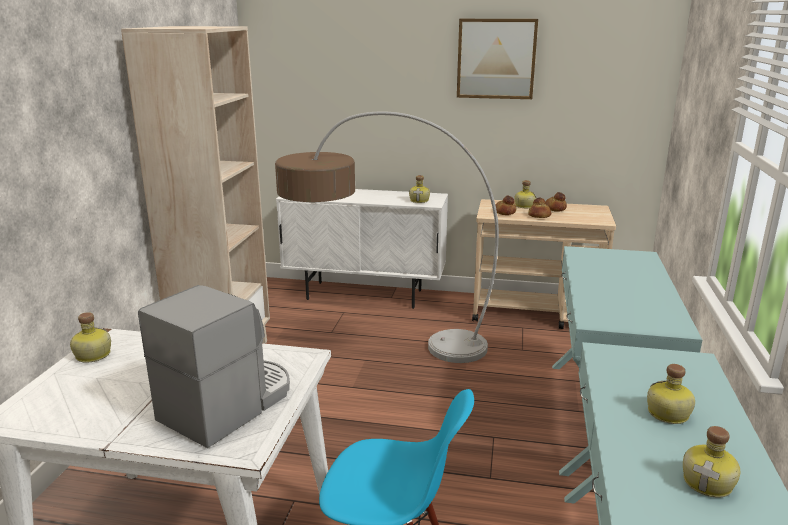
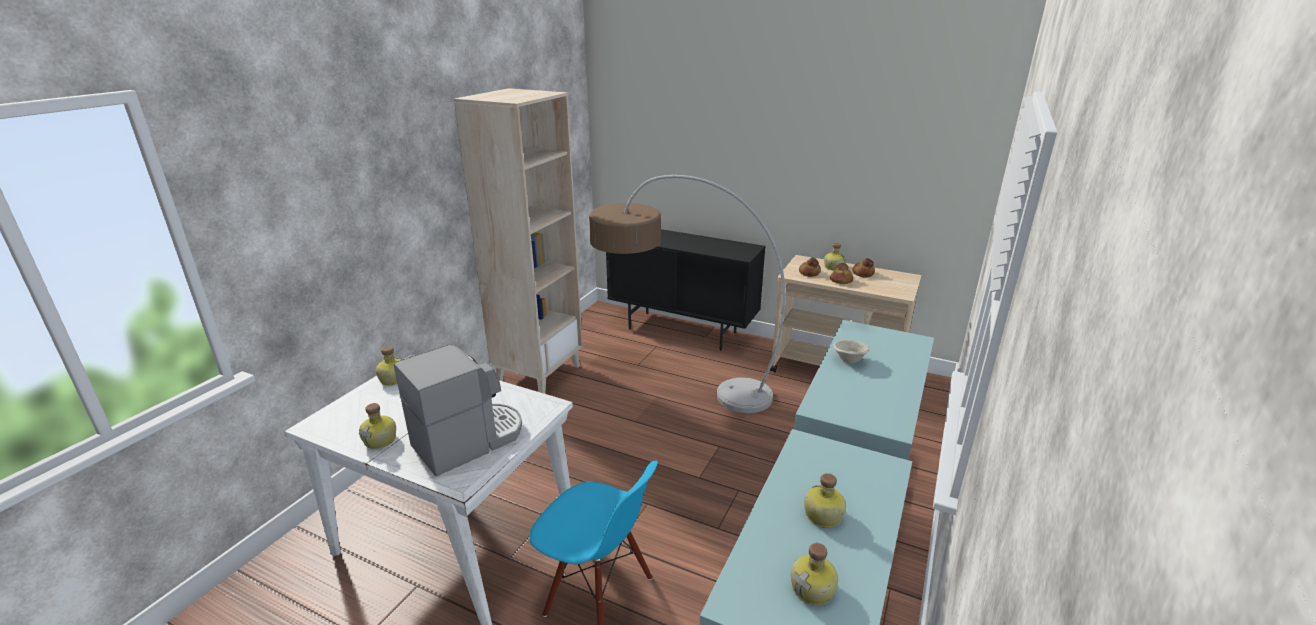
camera: 15 degrees right, 5 degrees up
white cabinet [276,189,448,309] -> black cabinet [606,229,766,351]
bottle [409,175,430,203] -> bottle moved to [359,403,396,449]
picture [457,19,538,99] -> none
none -> beige bowl [833,340,870,363]

